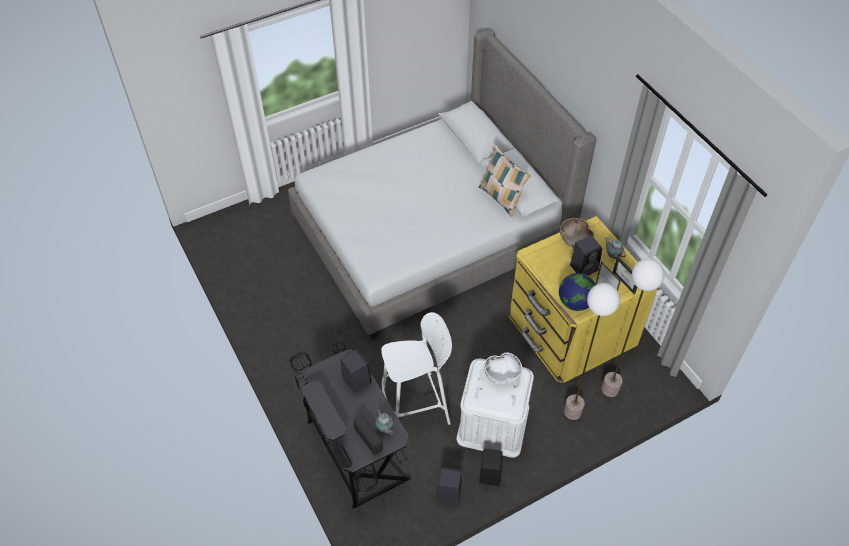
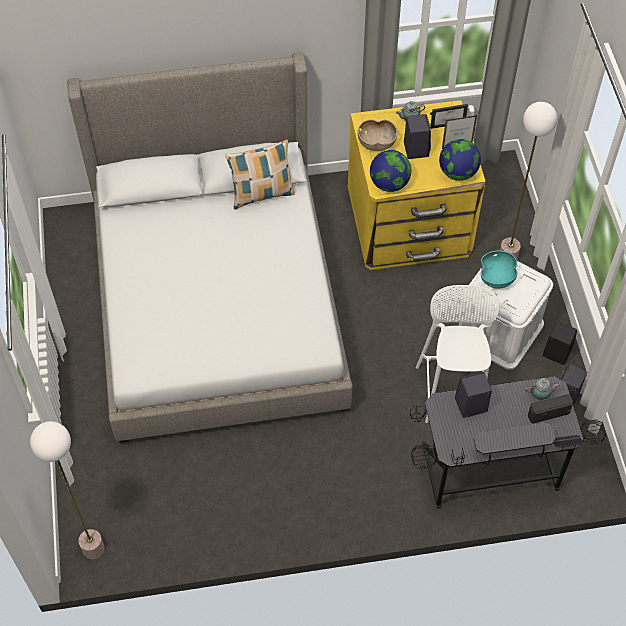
camera: 70 degrees left, 5 degrees up
white bowl [484,352,522,385] -> turquoise bowl [481,251,518,289]
floor lamp [601,259,664,397] -> floor lamp moved to [30,421,105,559]
none -> globe [370,150,411,192]

